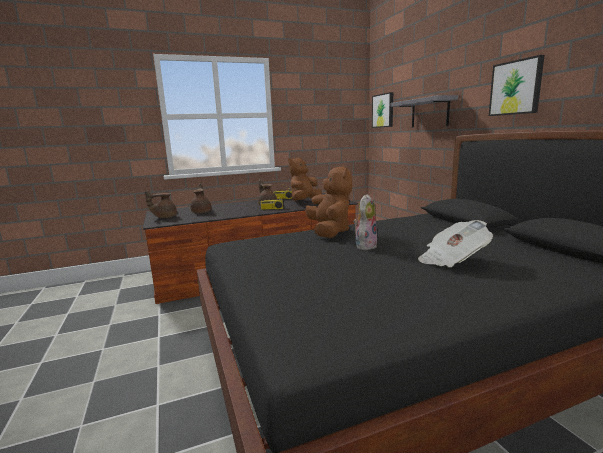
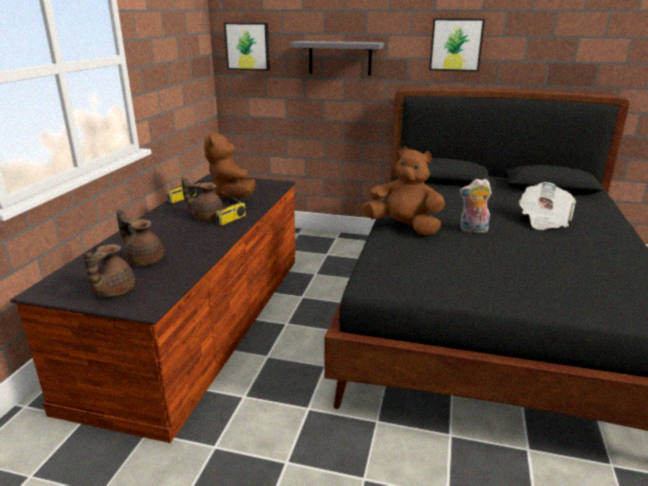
camera: 55 degrees left, 10 degrees up
plush toy [354,194,377,250] -> plush toy turned 60 degrees counterclockwise [459,179,492,233]

